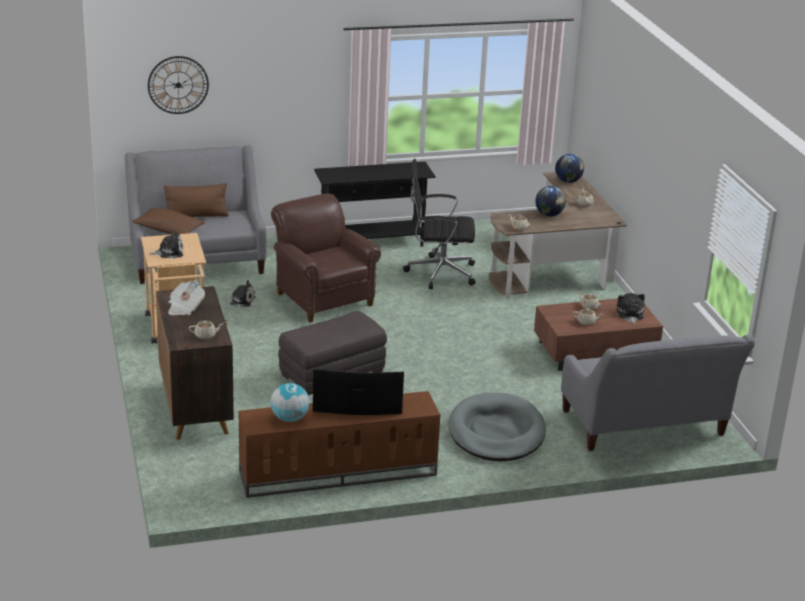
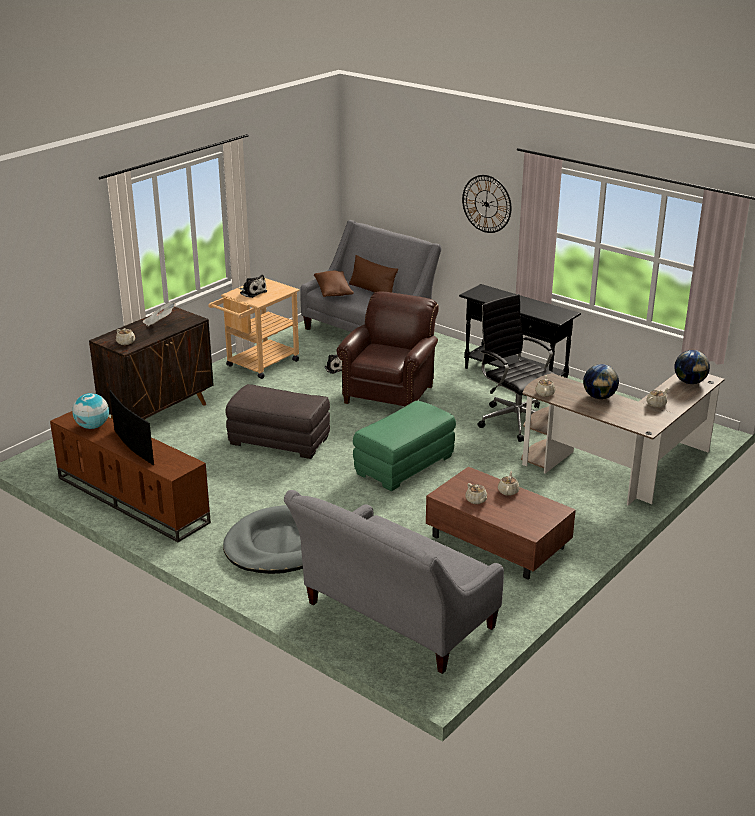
camera: 55 degrees right, 0 degrees up
wall clock [148,56,209,114] -> wall clock moved to [462,175,511,233]
plush toy [616,293,645,324] -> none
none -> green ottoman [353,401,456,491]

